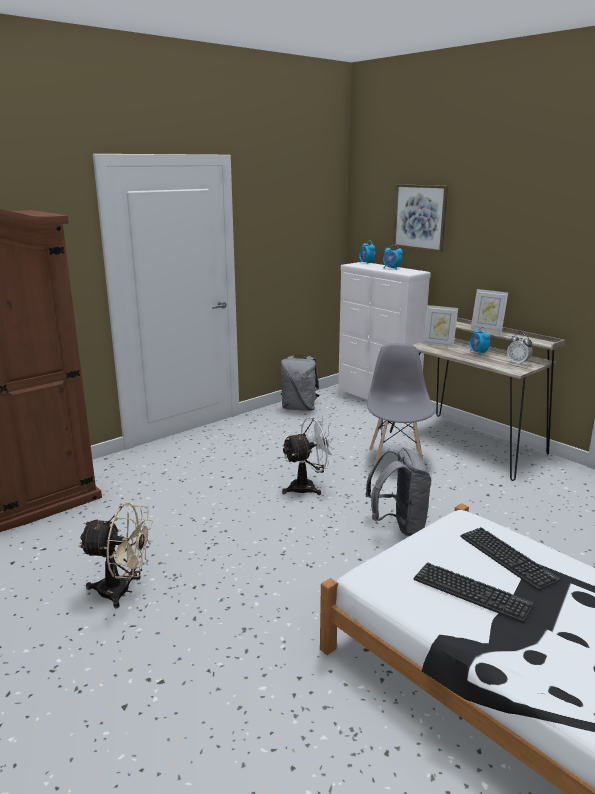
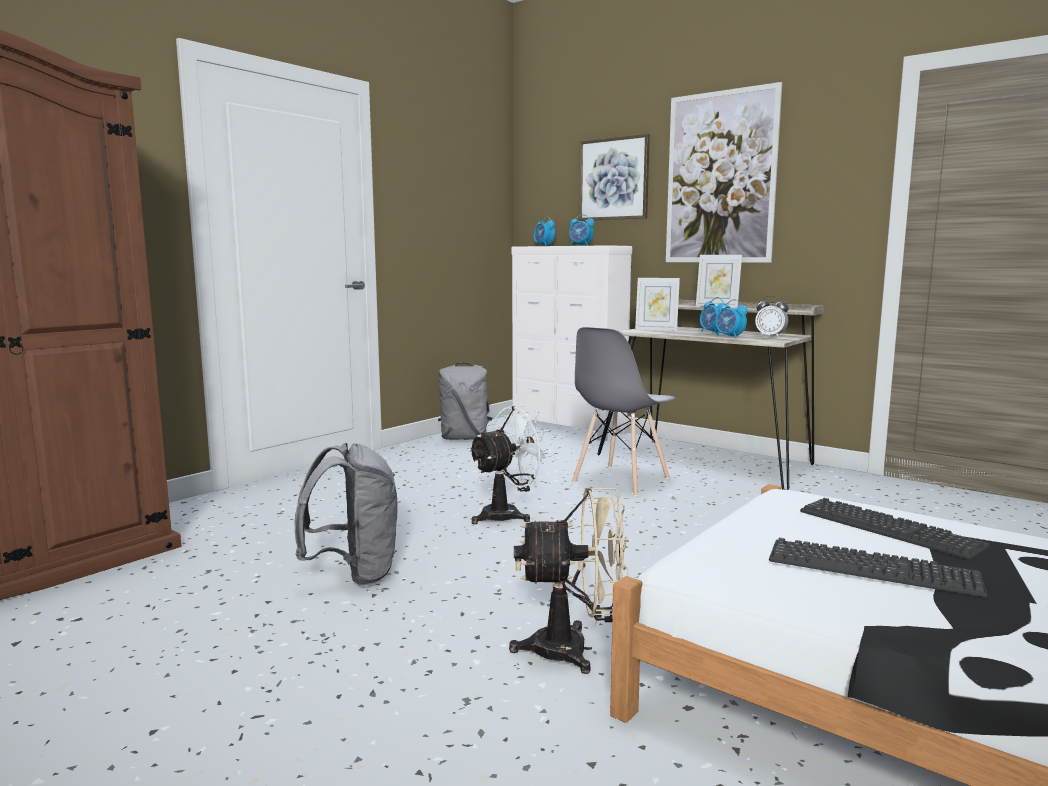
camera: 10 degrees left, 10 degrees down
beige fan [78,503,153,608] -> beige fan moved to [509,487,629,674]
grey backpack [366,447,431,536] -> grey backpack moved to [295,443,398,586]
grey chair [367,343,435,472] -> grey chair turned 135 degrees counterclockwise [572,327,676,497]
none -> picture [666,82,782,263]
none -> alarm clock [715,299,747,338]

